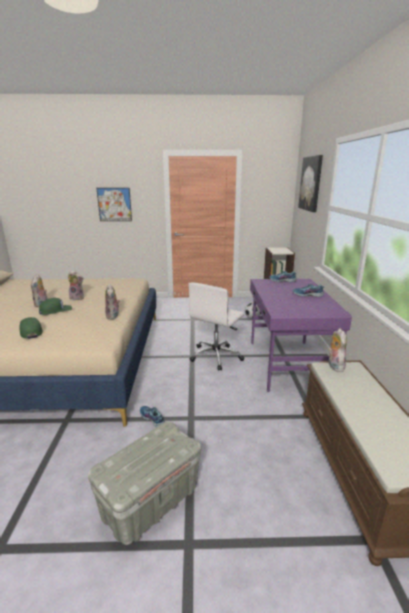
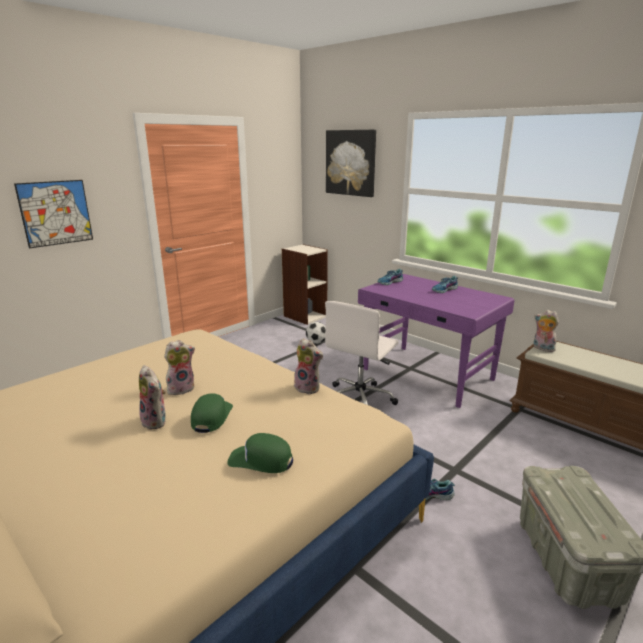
camera: 45 degrees left, 0 degrees up
white office chair [188,283,244,371] -> white office chair turned 45 degrees clockwise [325,301,399,405]

